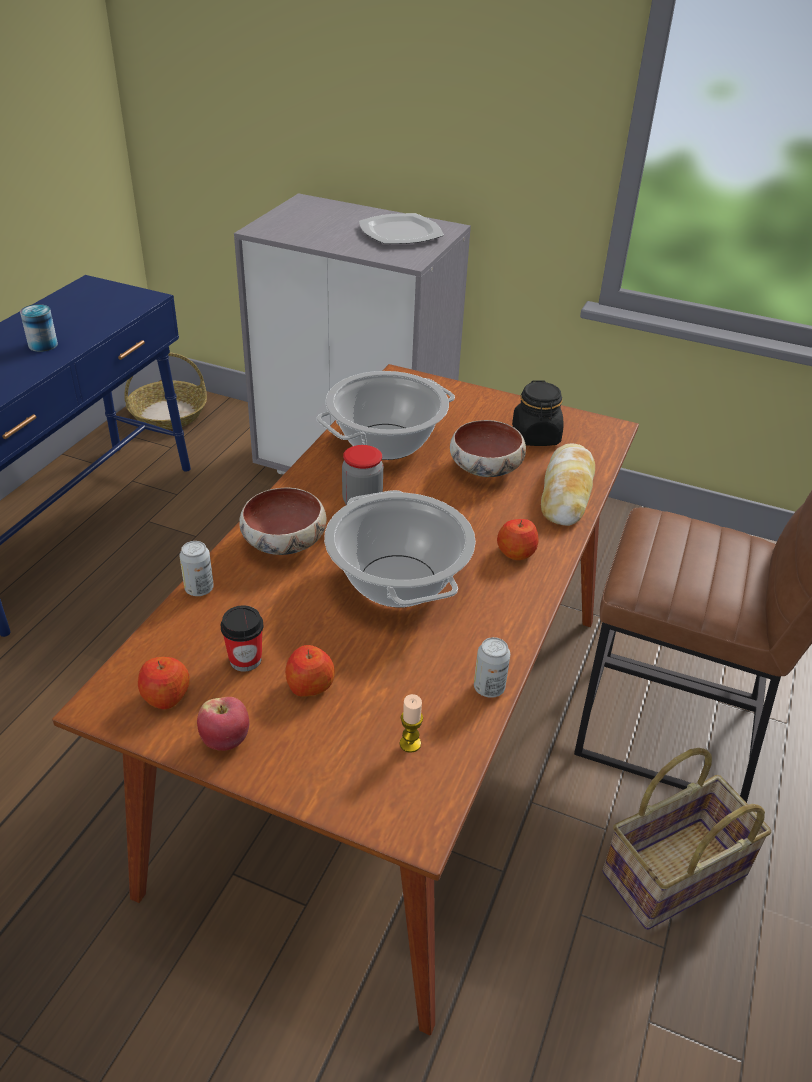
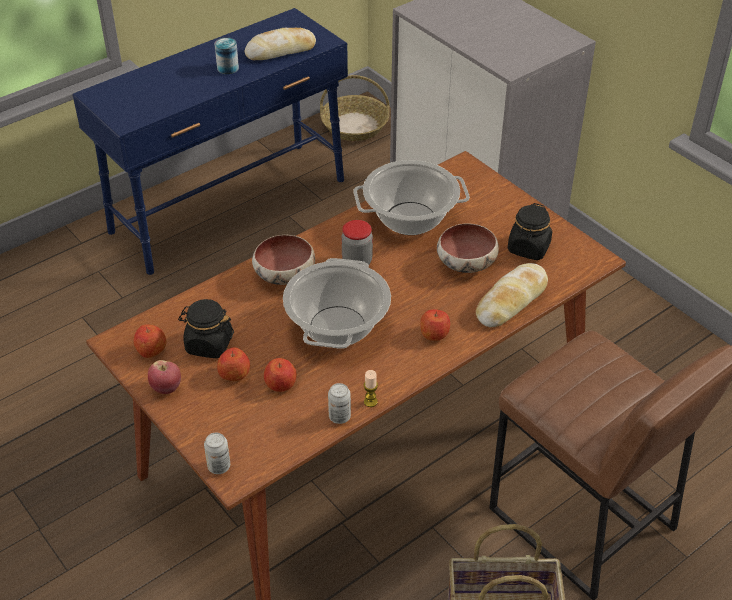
camera: 30 degrees right, 5 degrees up
can [179,541,214,596] -> can moved to [204,432,230,474]
cup [221,605,264,672] -> black jar [178,299,234,358]
plate [359,213,444,244] -> none
candle [400,694,423,753] -> candle moved to [364,370,378,407]
none -> bread [244,28,316,60]
none -> apple [264,358,297,392]

